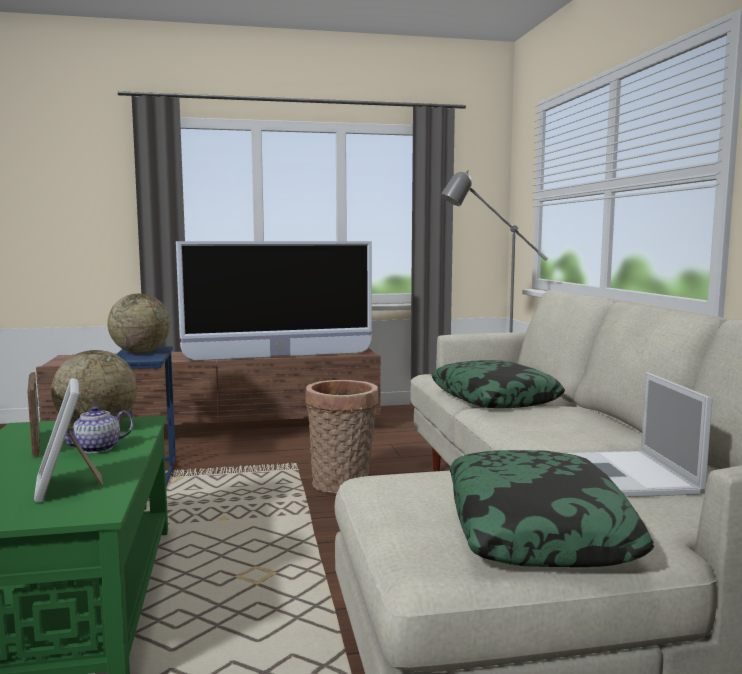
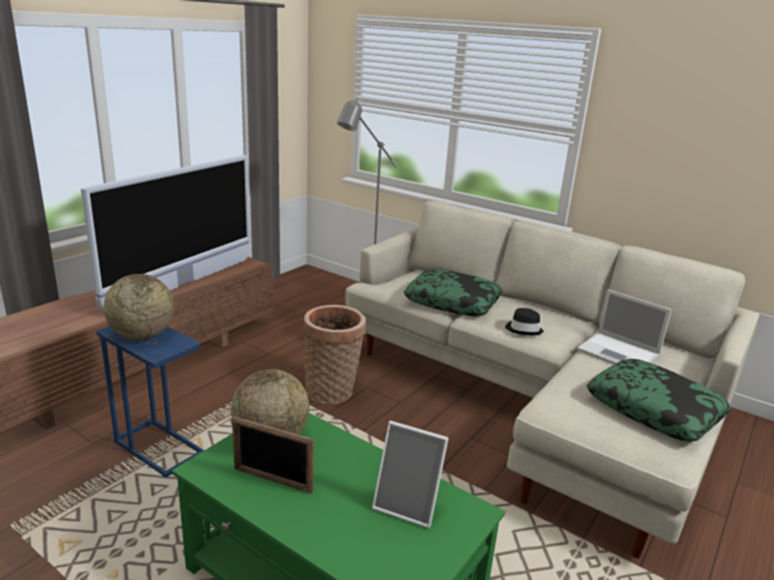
camera: 45 degrees left, 15 degrees up
teapot [65,406,134,453] -> none
none -> black hat [505,308,544,335]

